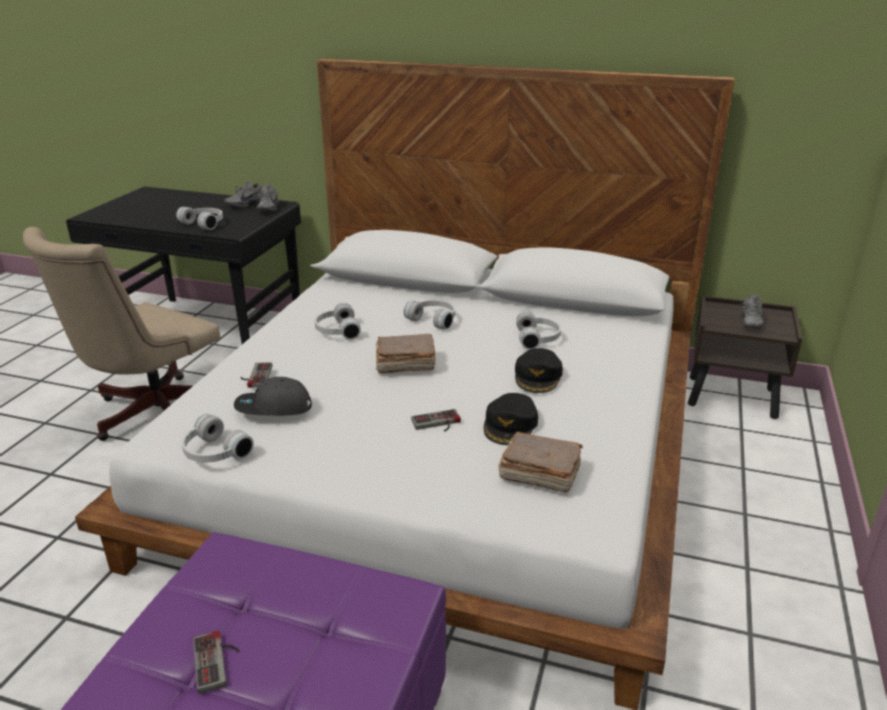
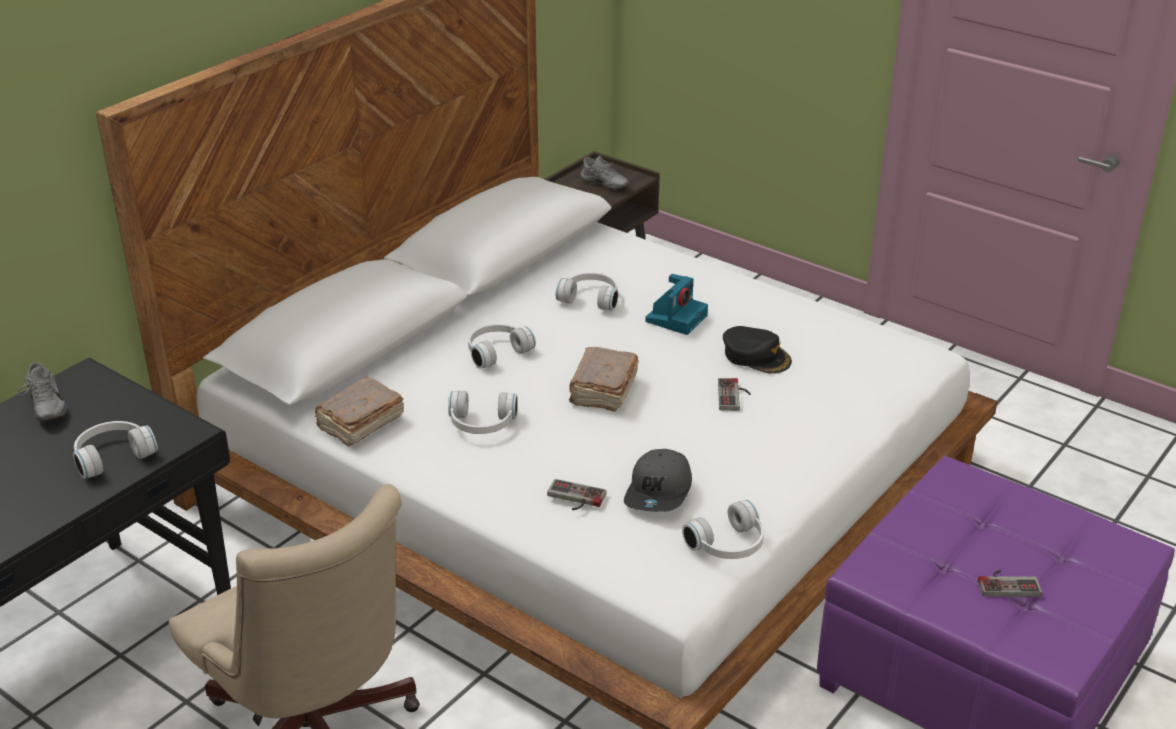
camera: 70 degrees left, 5 degrees up
grey shoe [253,184,279,211] -> none
brown book [498,432,583,492] -> brown book moved to [314,377,404,447]
black cap [515,348,563,393] -> camera [645,274,708,335]

